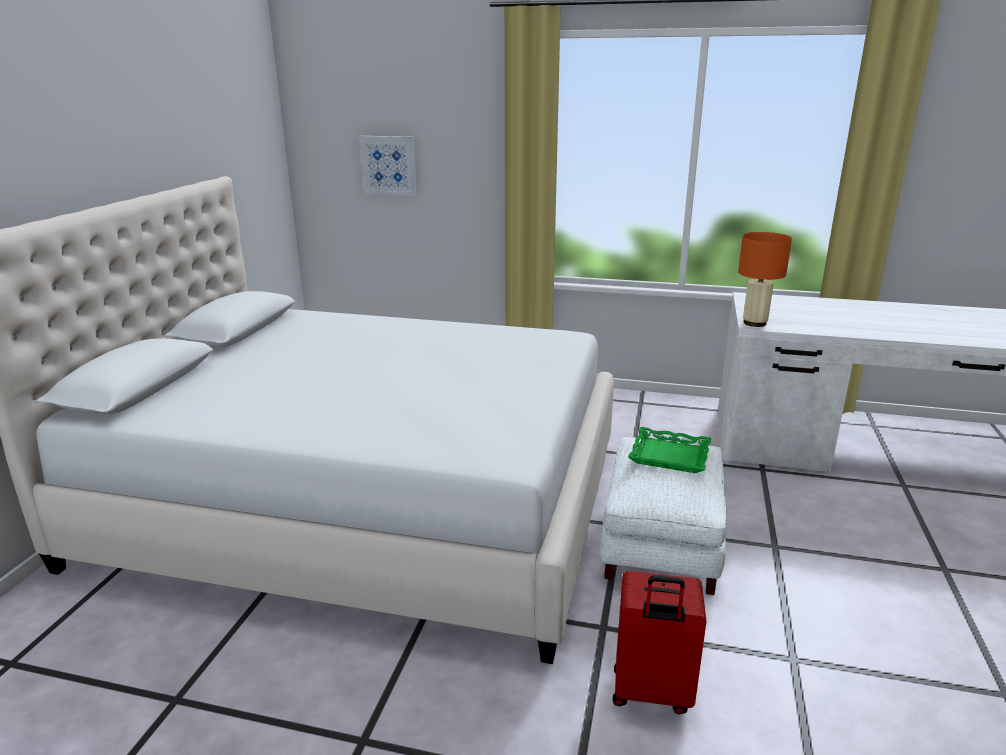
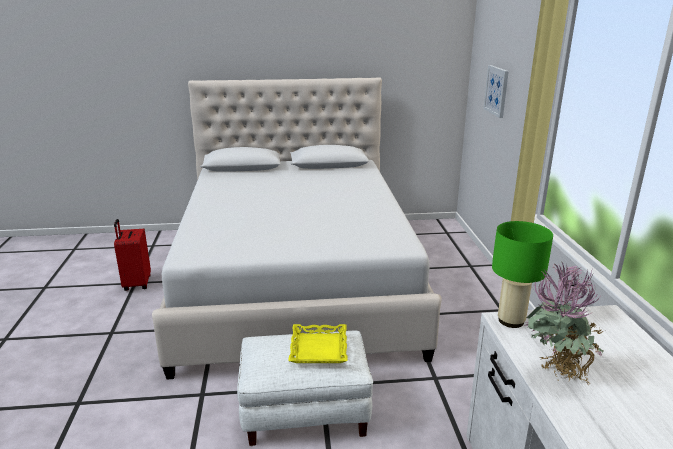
camera: 70 degrees right, 0 degrees up
red suitcase [613,571,706,715] -> red suitcase moved to [114,219,151,291]
green tray [628,427,711,473] -> yellow tray [288,324,348,363]
orange table lamp [738,232,792,327] -> green table lamp [492,221,553,328]
none -> potted plant [524,263,605,385]

